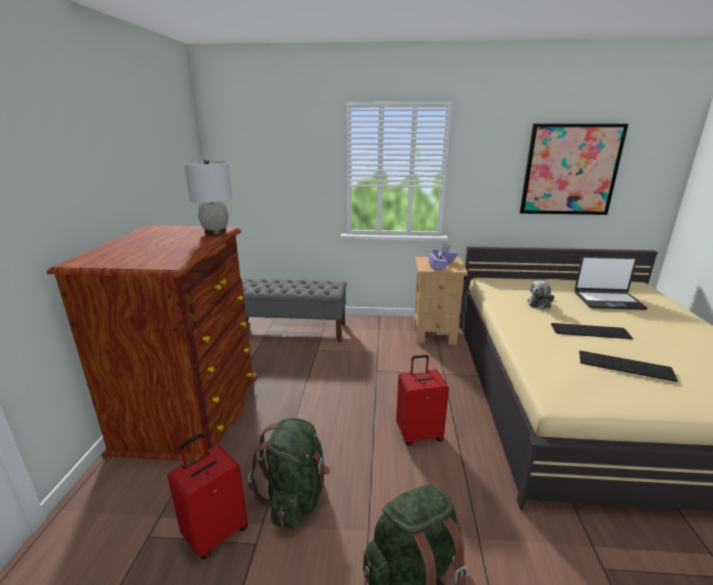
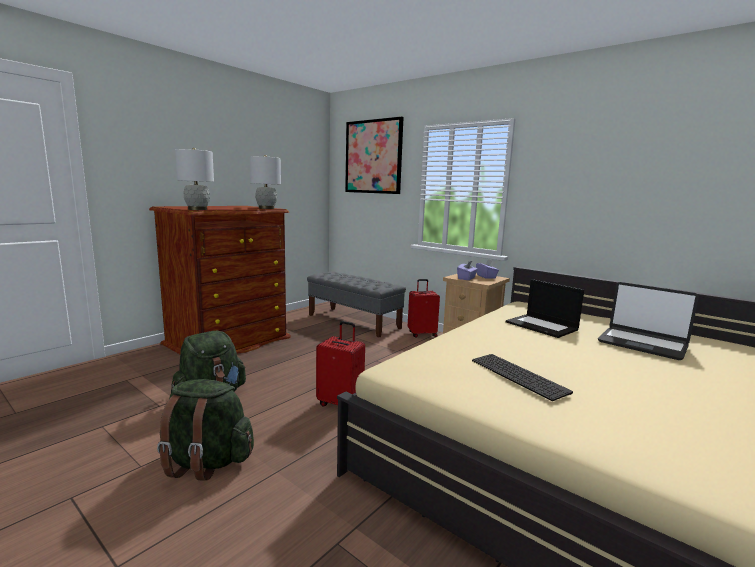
camera: 35 degrees right, 10 degrees down
red suitcase [167,434,248,559] -> red suitcase moved to [408,279,440,338]
picture [520,124,628,215] -> picture moved to [345,116,404,194]
plush toy [527,281,554,310] -> laptop [506,279,584,338]
keyboard [551,323,633,339] -> none
none -> white table lamp [175,148,214,210]

